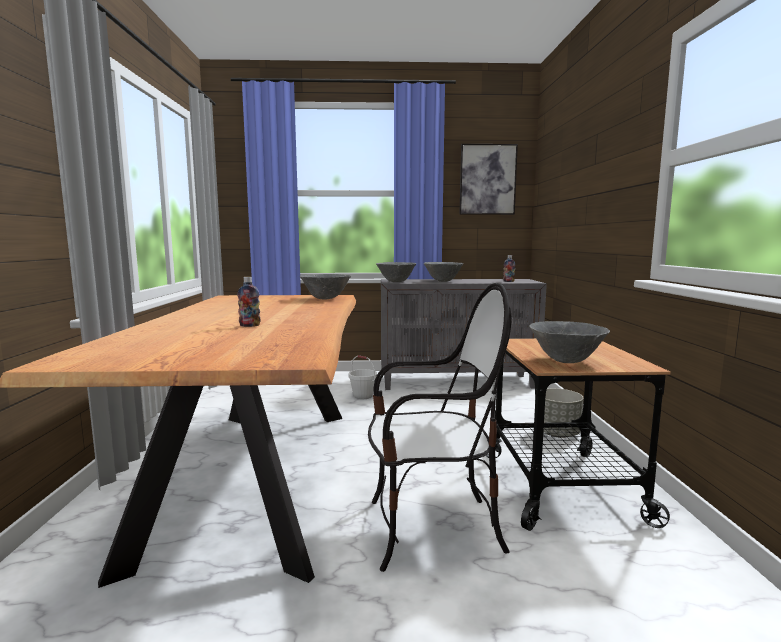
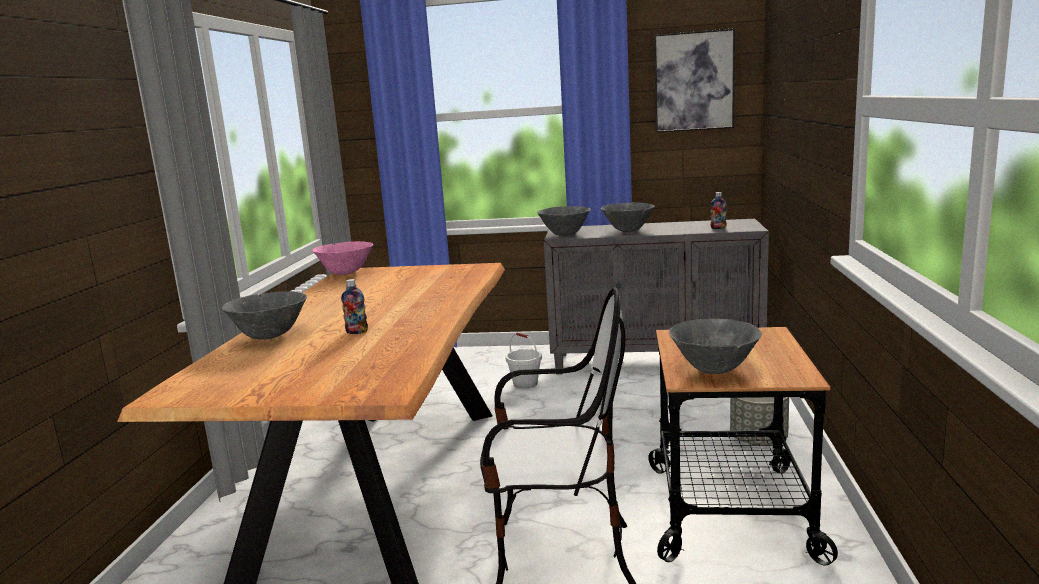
camera: 10 degrees right, 5 degrees up
grey bowl [300,274,351,300] -> grey bowl moved to [221,291,307,340]
none -> pink bowl [312,241,373,275]

